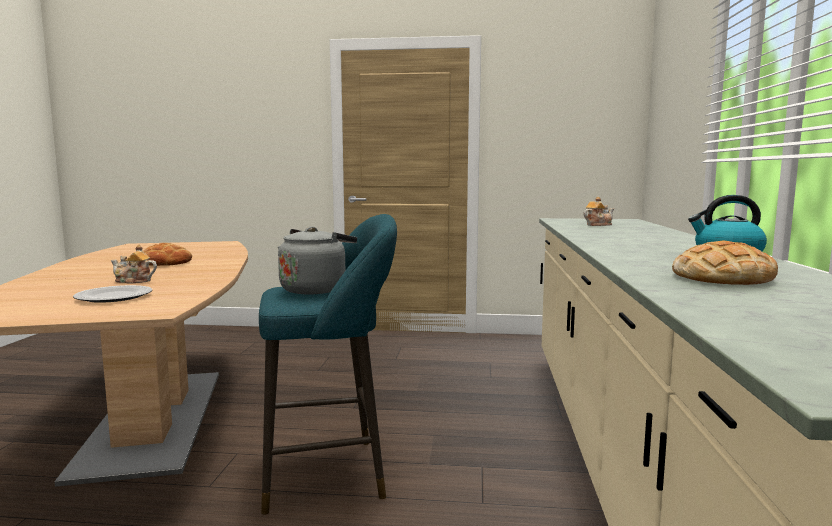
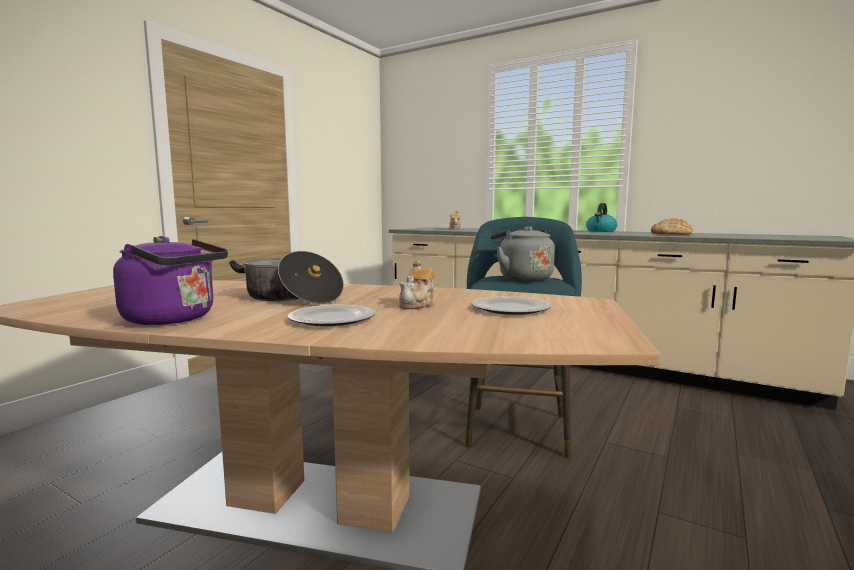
camera: 65 degrees left, 0 degrees up
bread [143,243,192,266] -> cooking pot [229,251,344,304]
none -> purple kettle [113,236,228,325]
none -> plate [288,305,375,326]

